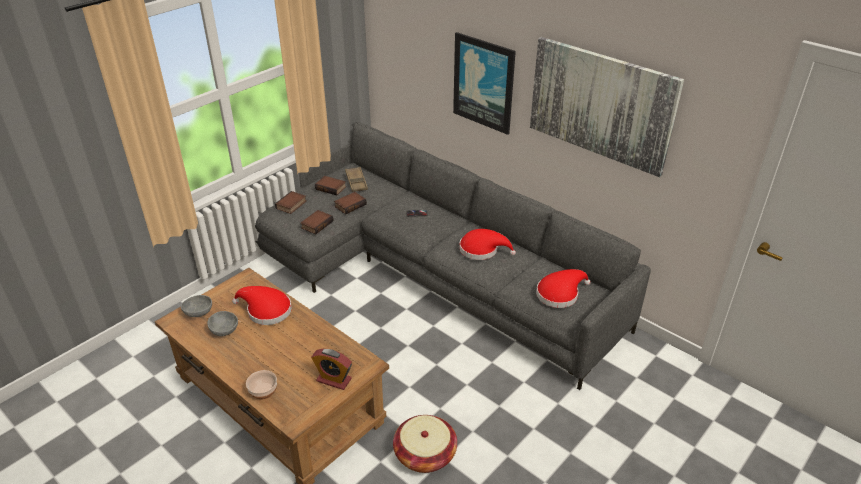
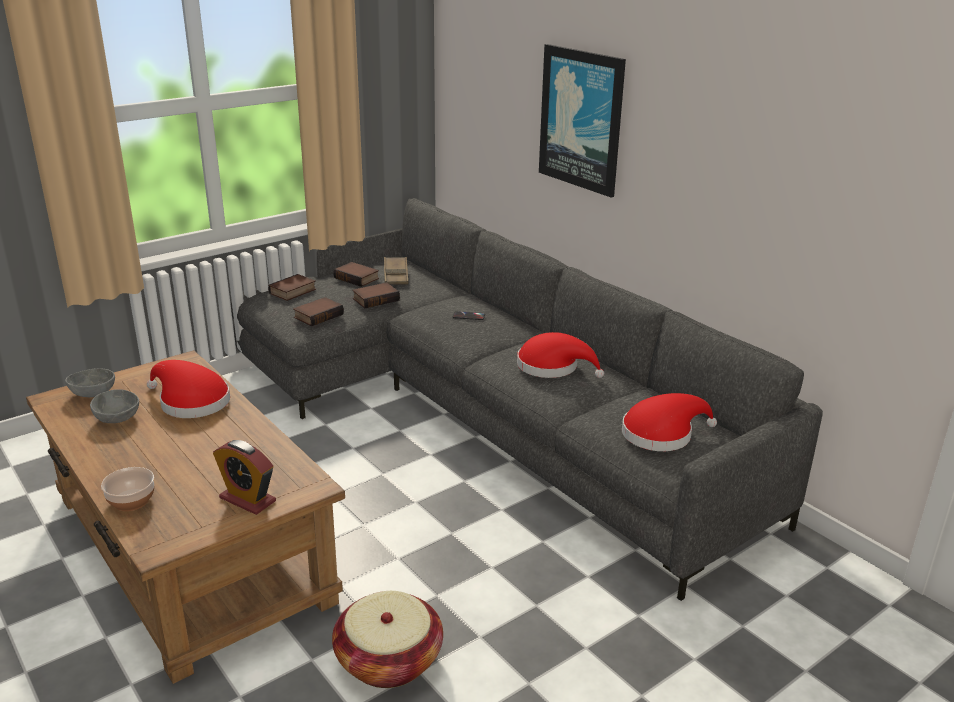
camera: 10 degrees right, 10 degrees down
picture [530,37,684,177] -> none

